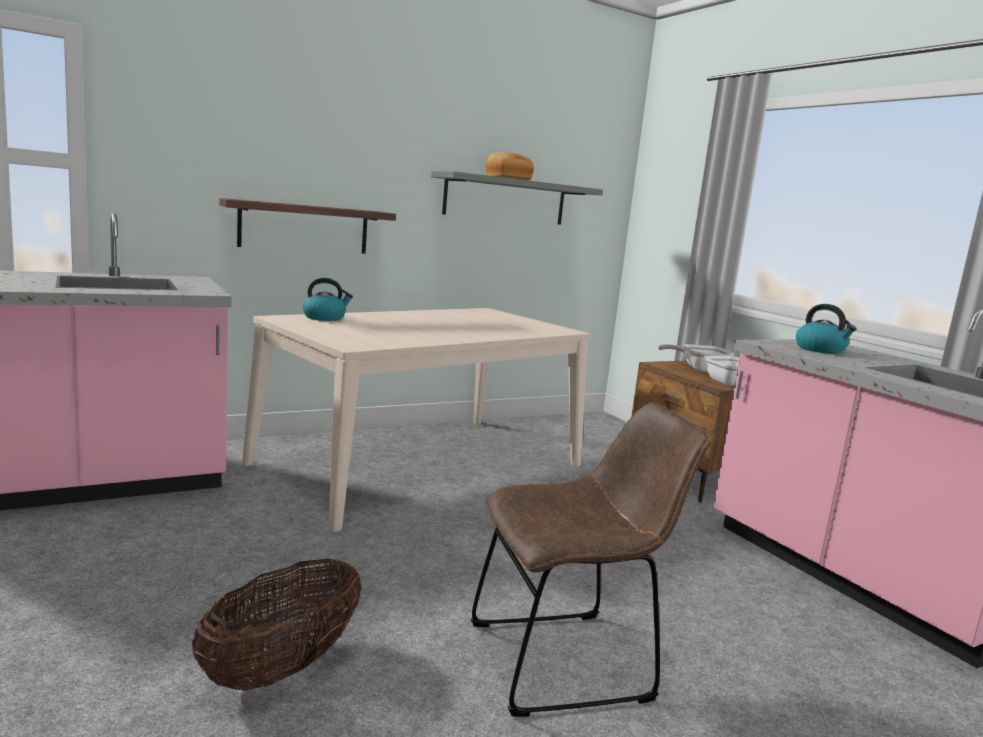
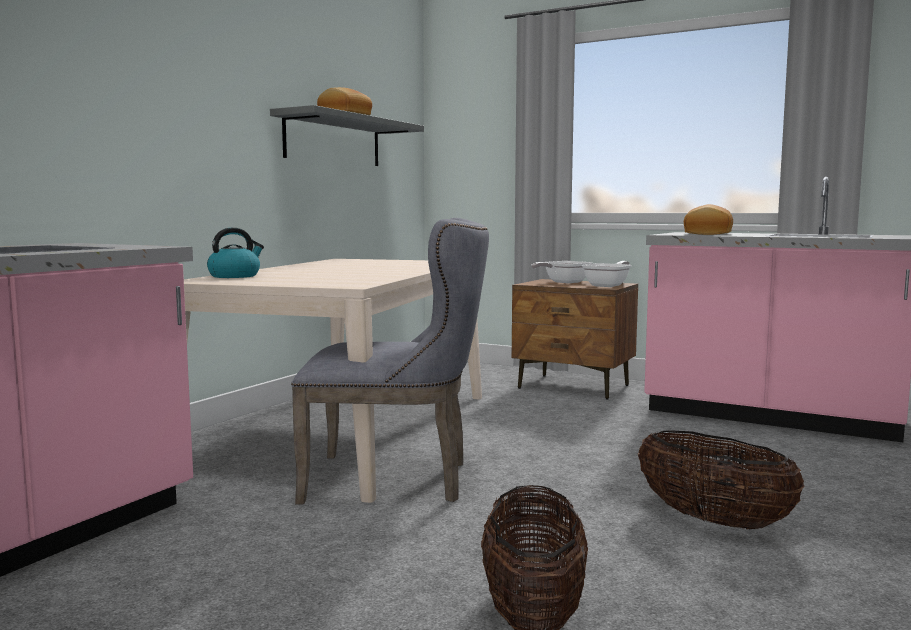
camera: 30 degrees left, 5 degrees down
shelf [219,198,396,254] -> none
brown chair [471,402,710,717] -> basket [638,430,805,530]
kettle [796,304,857,354] -> bread [684,204,733,235]
none -> grey chair [291,218,489,505]

